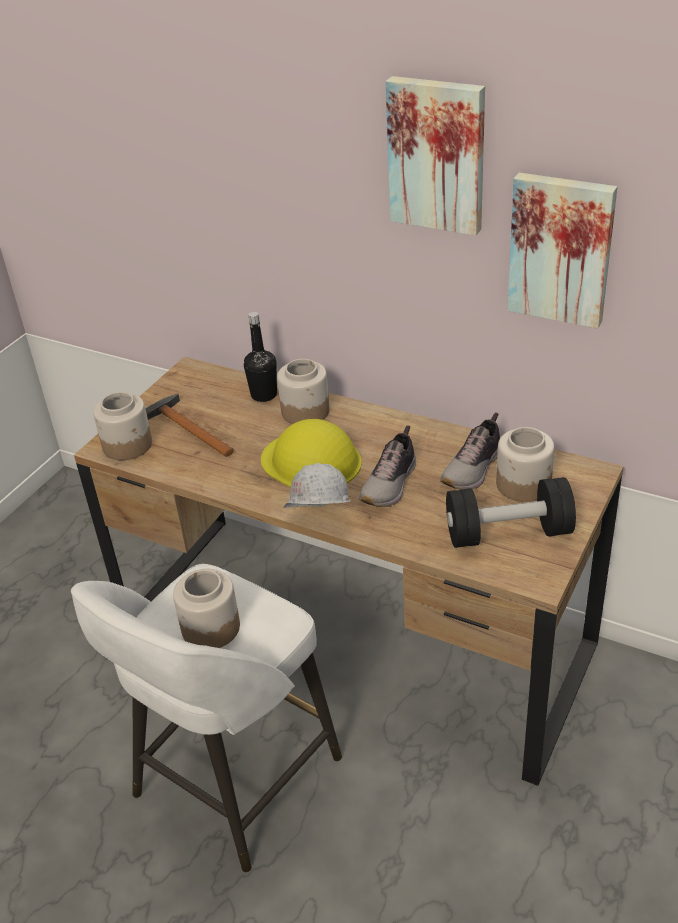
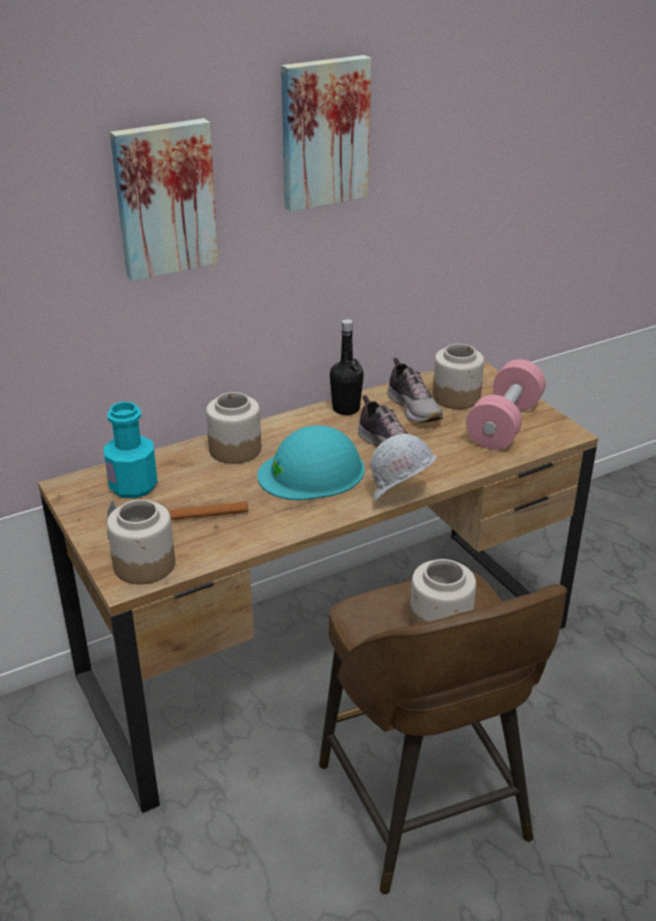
camera: 60 degrees left, 5 degrees down
white stool [71,564,342,872] -> brown stool [319,572,567,894]
black bottle [244,312,277,402] -> black bottle moved to [330,319,364,415]
yellow hard hat [261,419,362,487] -> turquoise hard hat [257,425,365,500]
black dumbbell [446,477,576,548] -> pink dumbbell [466,359,546,450]
picture [507,173,617,328] -> picture moved to [110,118,219,281]
none -> turquoise bottle [103,402,158,498]

